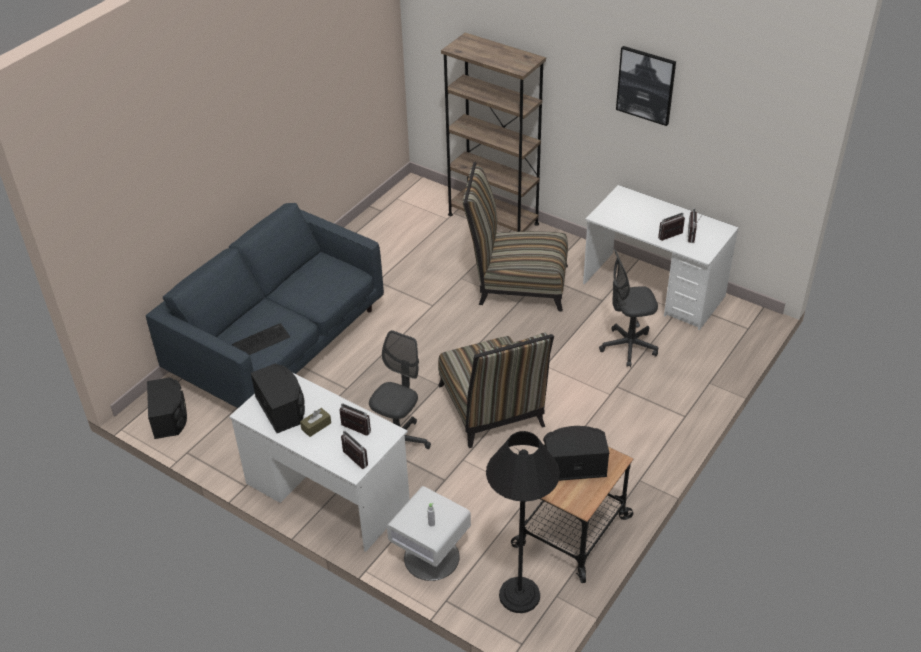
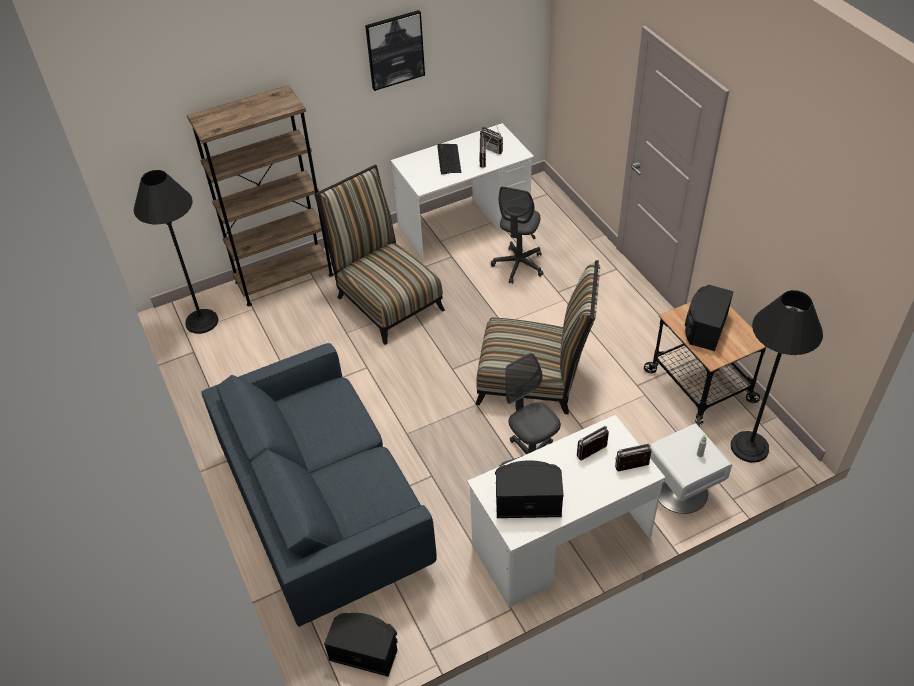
camera: 60 degrees left, 5 degrees up
keyboard [232,323,290,355] -> keyboard moved to [437,144,461,175]
brown tissue box [300,408,331,437] -> none
chair [463,162,568,312] -> chair turned 105 degrees clockwise [314,164,445,345]
none -> black floor lamp [134,170,218,334]

